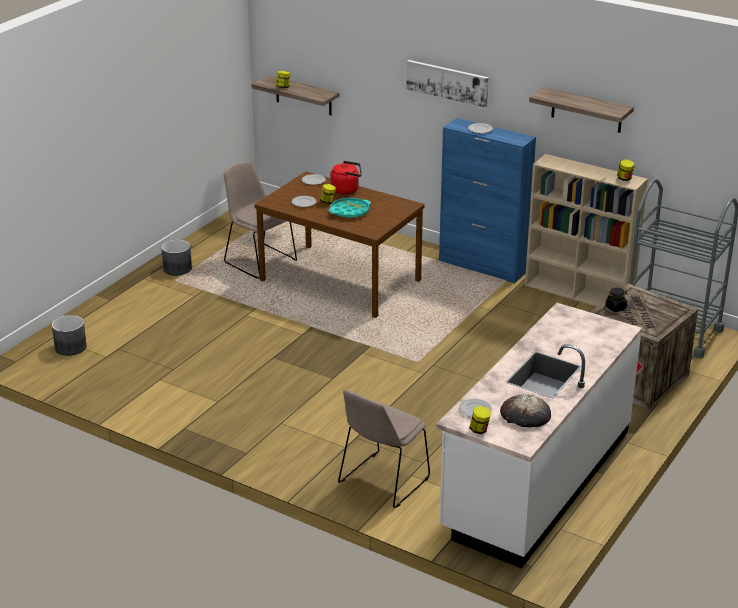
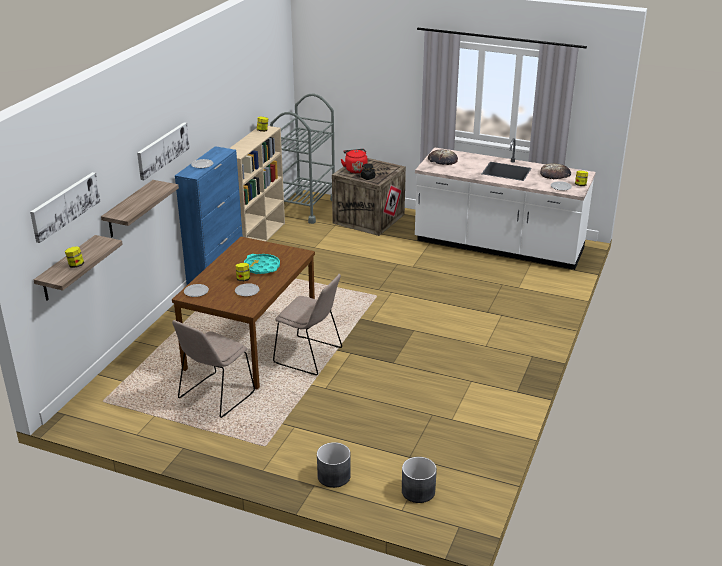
camera: 100 degrees left, 0 degrees up
grey planter [161,240,192,276] -> grey planter moved to [317,442,351,488]
red kettle [330,161,362,194] -> red kettle moved to [341,149,367,174]
beige chair [338,389,430,508] -> beige chair moved to [273,274,342,375]
shelf [529,87,634,133] -> shelf moved to [101,180,179,237]
none -> picture [30,172,100,243]
none -> bread [428,150,458,165]

